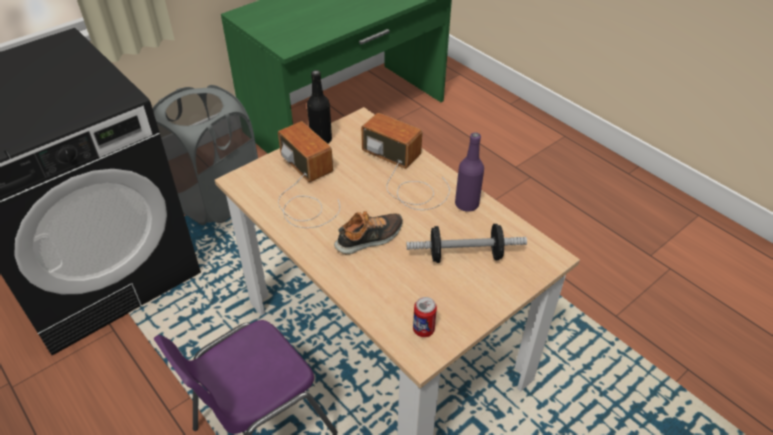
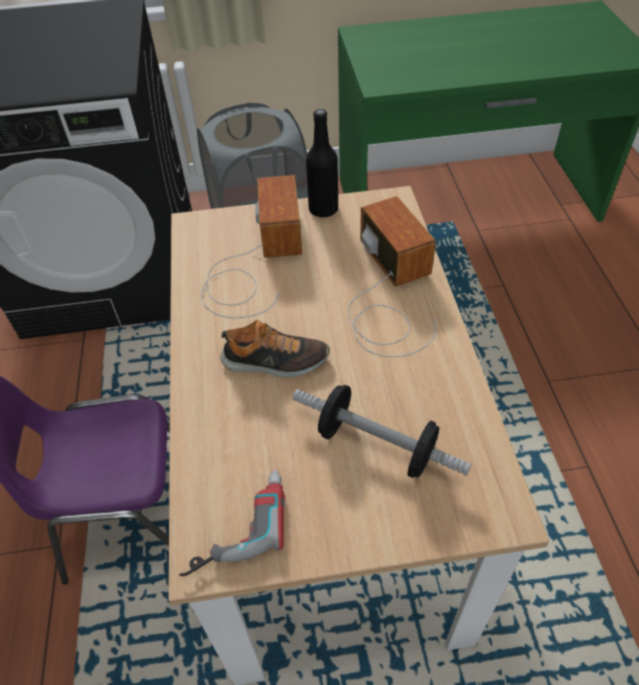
camera: 35 degrees right, 5 degrees up
can [413,297,437,337] -> power drill [179,470,285,576]
purple bottle [455,132,484,212] -> none

